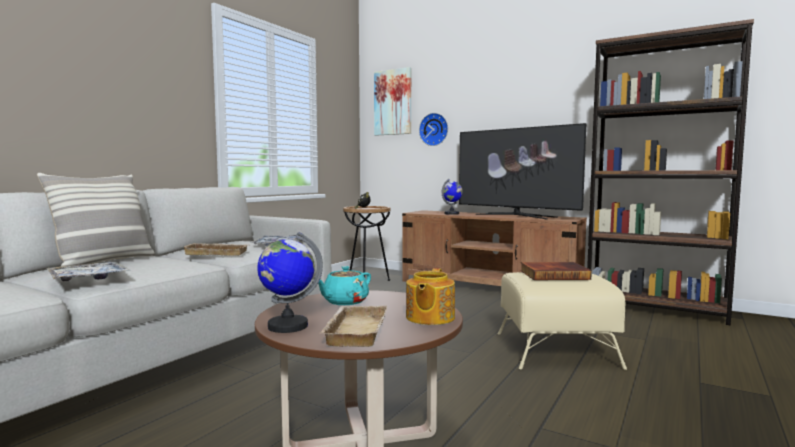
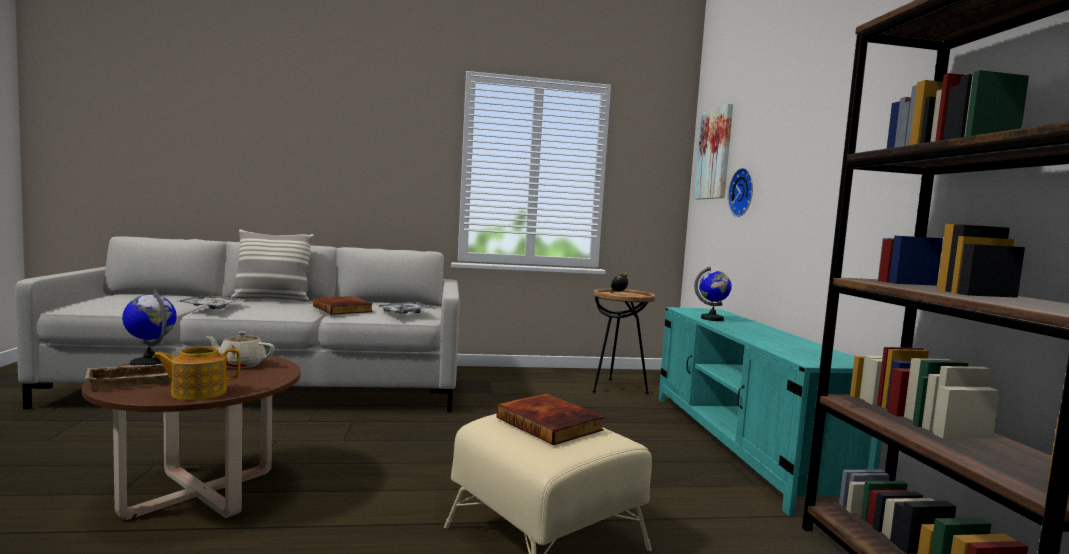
camera: 50 degrees right, 0 degrees up
beige tray [183,243,248,256] -> book [313,296,373,315]
turquoise teapot [318,266,371,305] -> beige teapot [206,331,275,368]
brown tv stand [402,210,587,286] -> turquoise tv stand [659,307,882,517]
television [459,123,586,219] -> none

